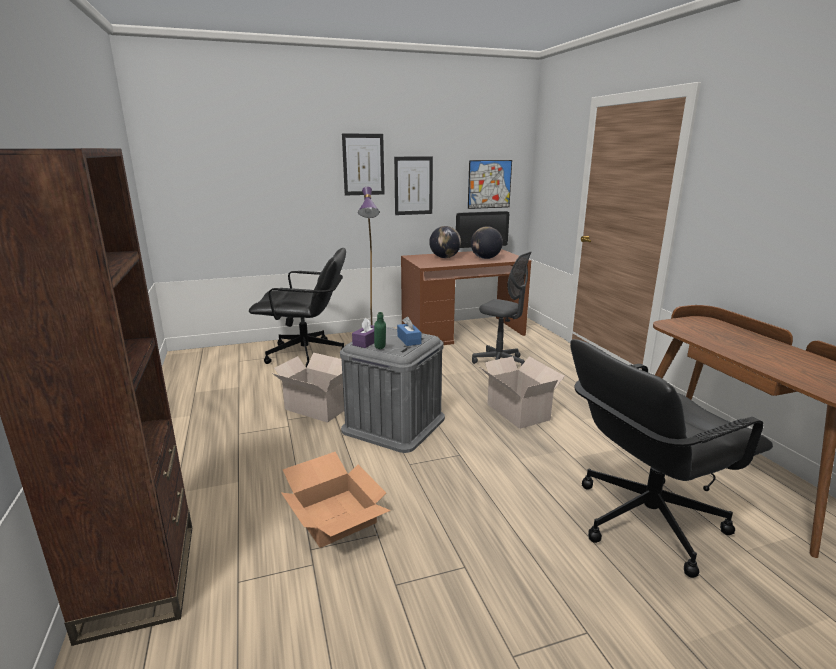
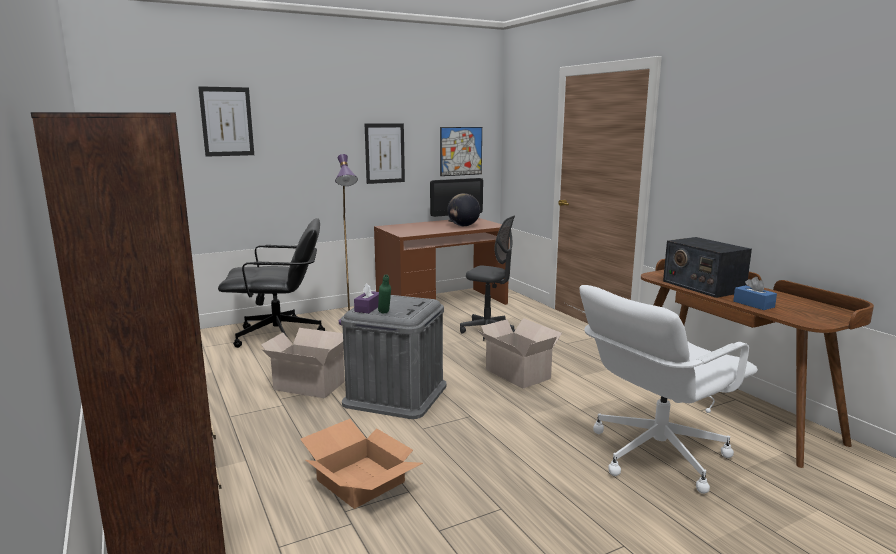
camera: 10 degrees left, 5 degrees down
picture [342,133,385,196] -> picture moved to [198,86,254,157]
blue tissue box [397,316,422,346] -> blue tissue box moved to [733,277,777,310]
globe [429,226,461,258] -> none
black office chair [570,339,773,578] -> white office chair [580,285,758,494]
none -> radio [663,237,752,298]

